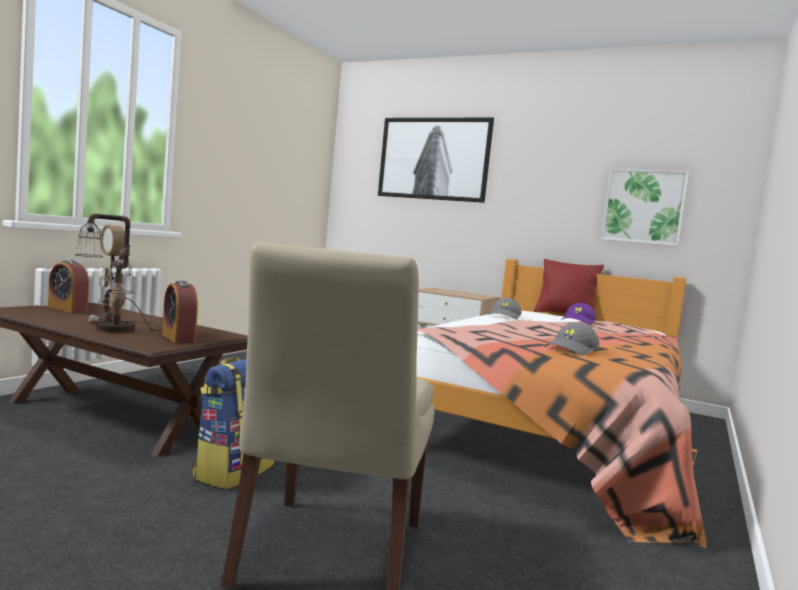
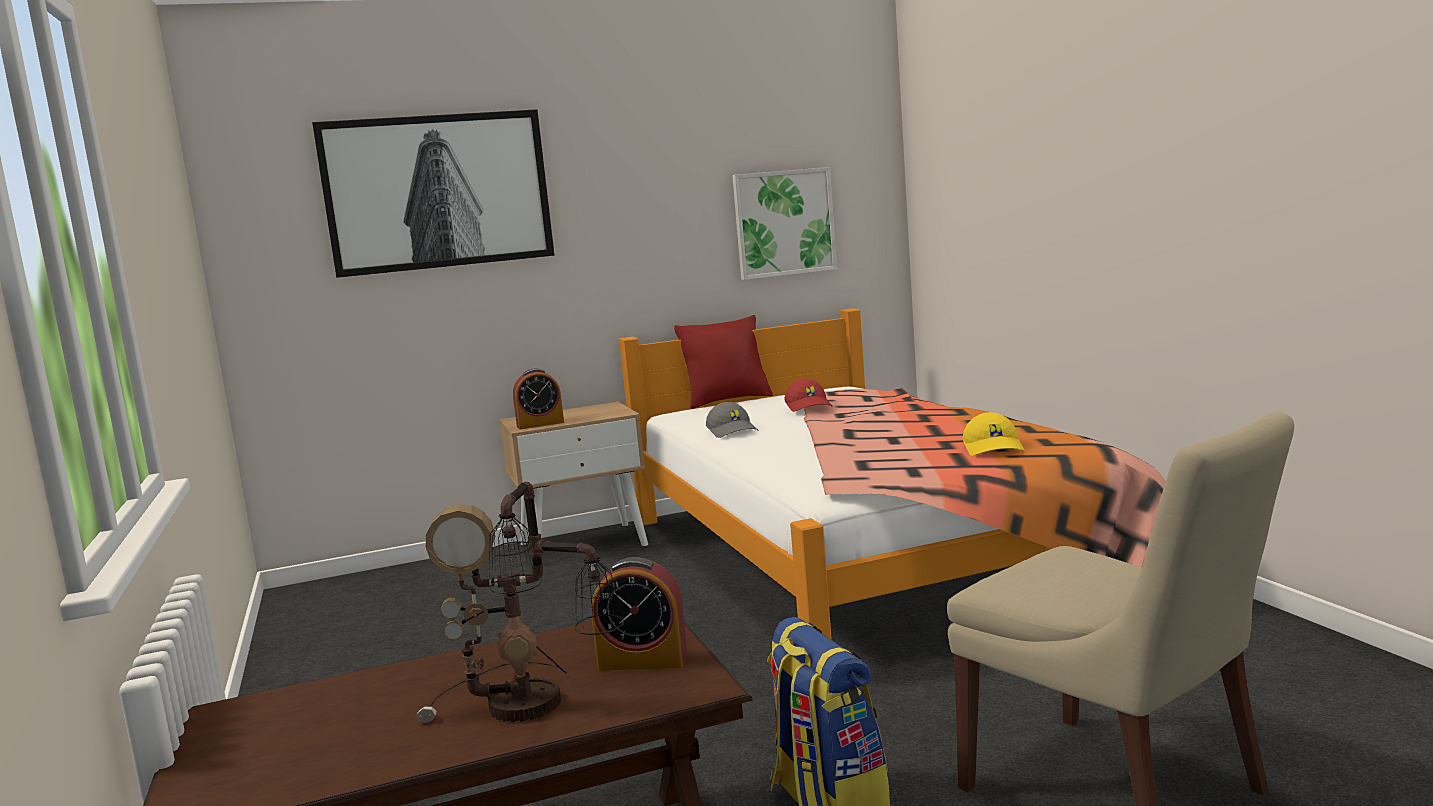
camera: 45 degrees left, 5 degrees up
alarm clock [48,260,89,313] -> alarm clock moved to [513,368,564,429]
grey cap [544,323,599,355] -> yellow cap [963,412,1025,456]
purple cap [561,303,596,325] -> red cap [784,379,833,412]

